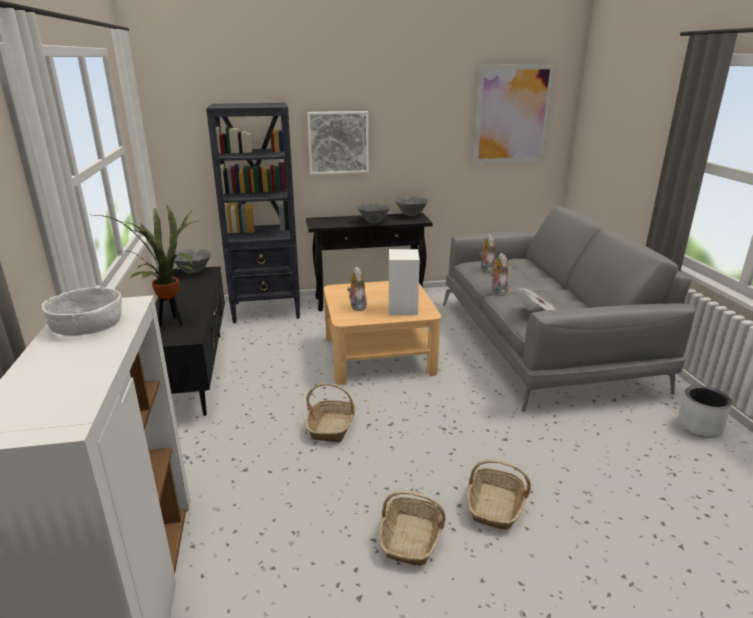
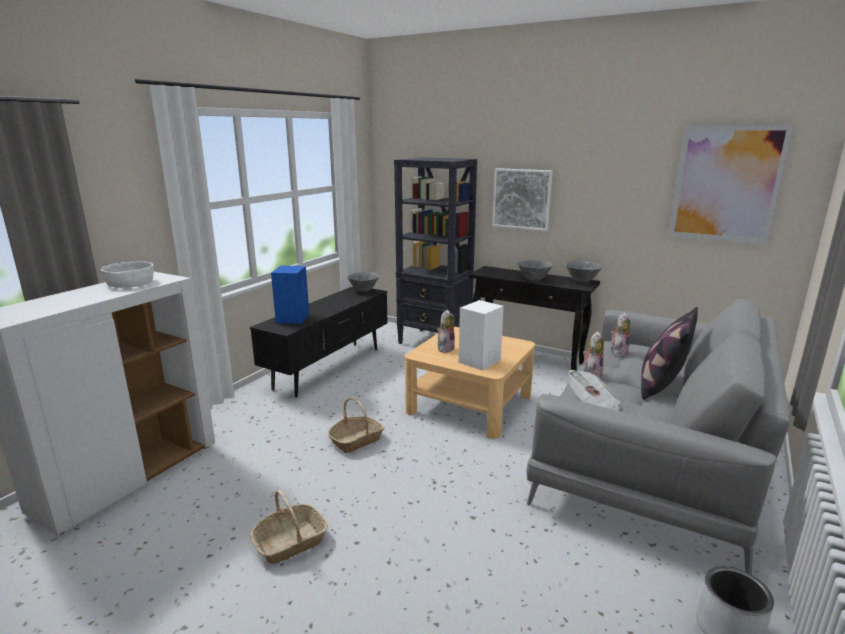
camera: 40 degrees right, 5 degrees down
potted plant [96,205,198,326] -> blue speaker [271,266,309,324]
basket [467,459,531,530] -> none
none -> pillow [641,307,698,400]

